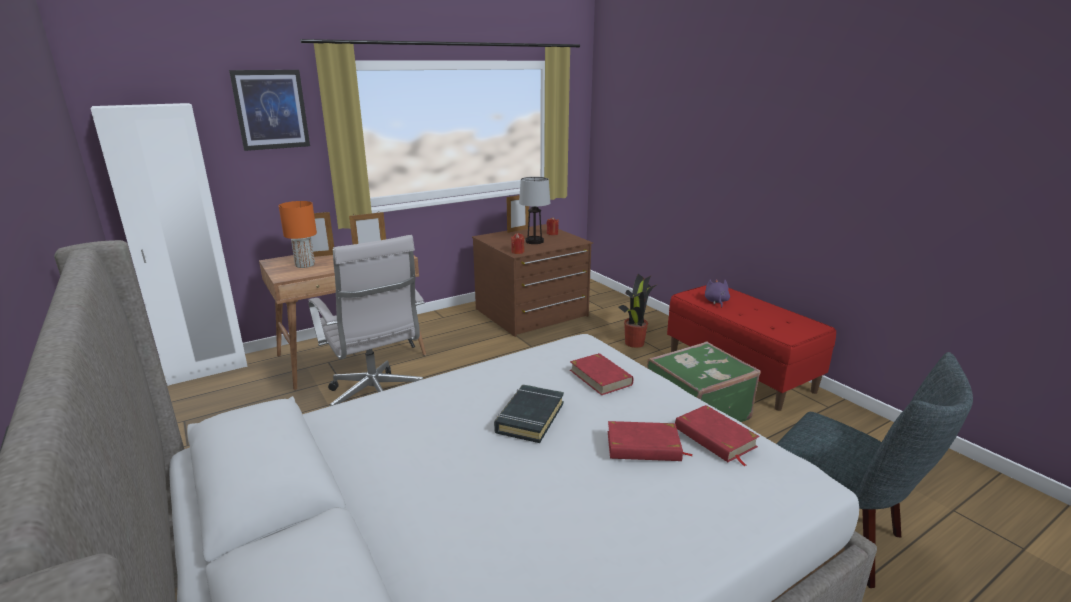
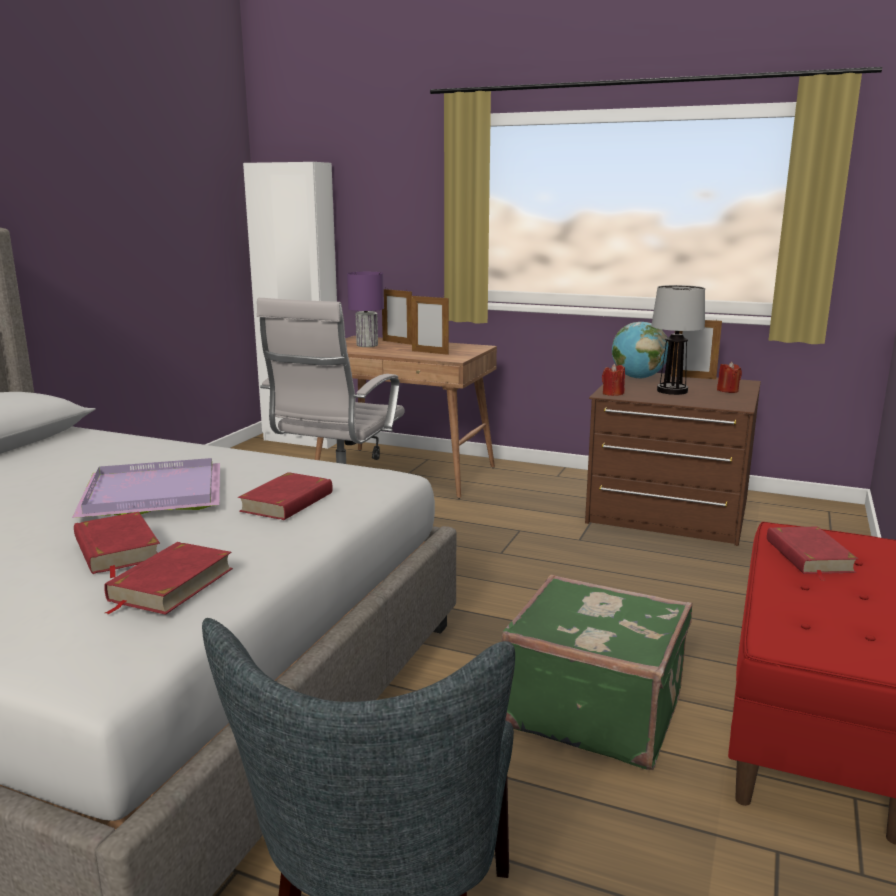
camera: 55 degrees right, 5 degrees down
picture [229,70,310,151] -> none
orange table lamp [279,201,317,268] -> purple table lamp [347,272,384,347]
black book [494,385,564,443] -> purple tray [72,458,220,518]
potted plant [618,274,658,348] -> none
purple plush toy [705,279,730,308] -> red book [767,527,858,581]
none -> globe [612,322,669,379]

